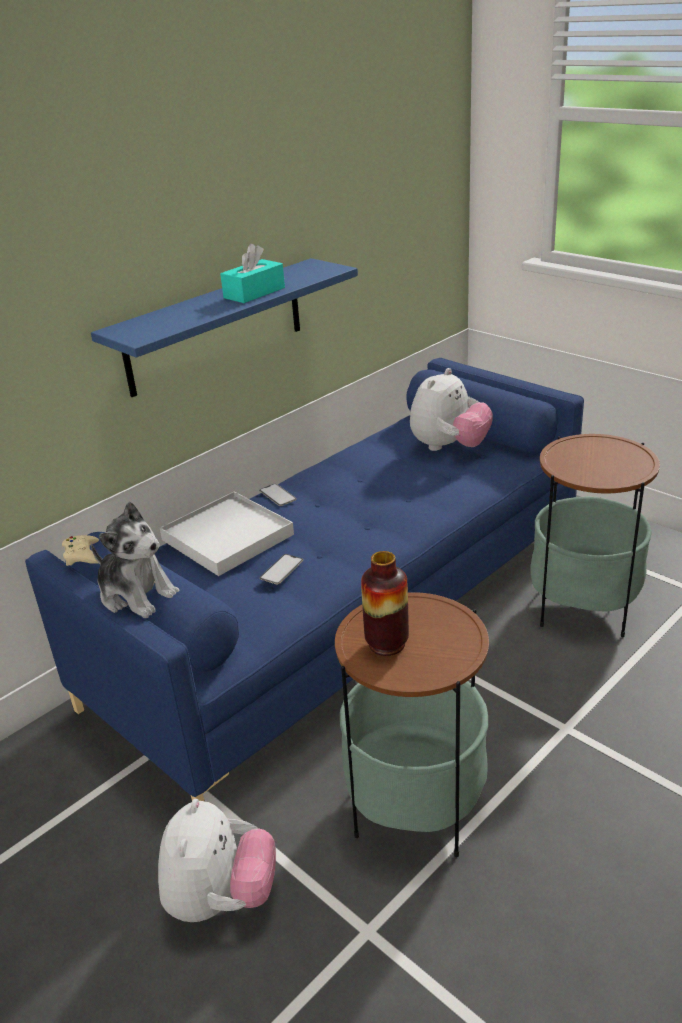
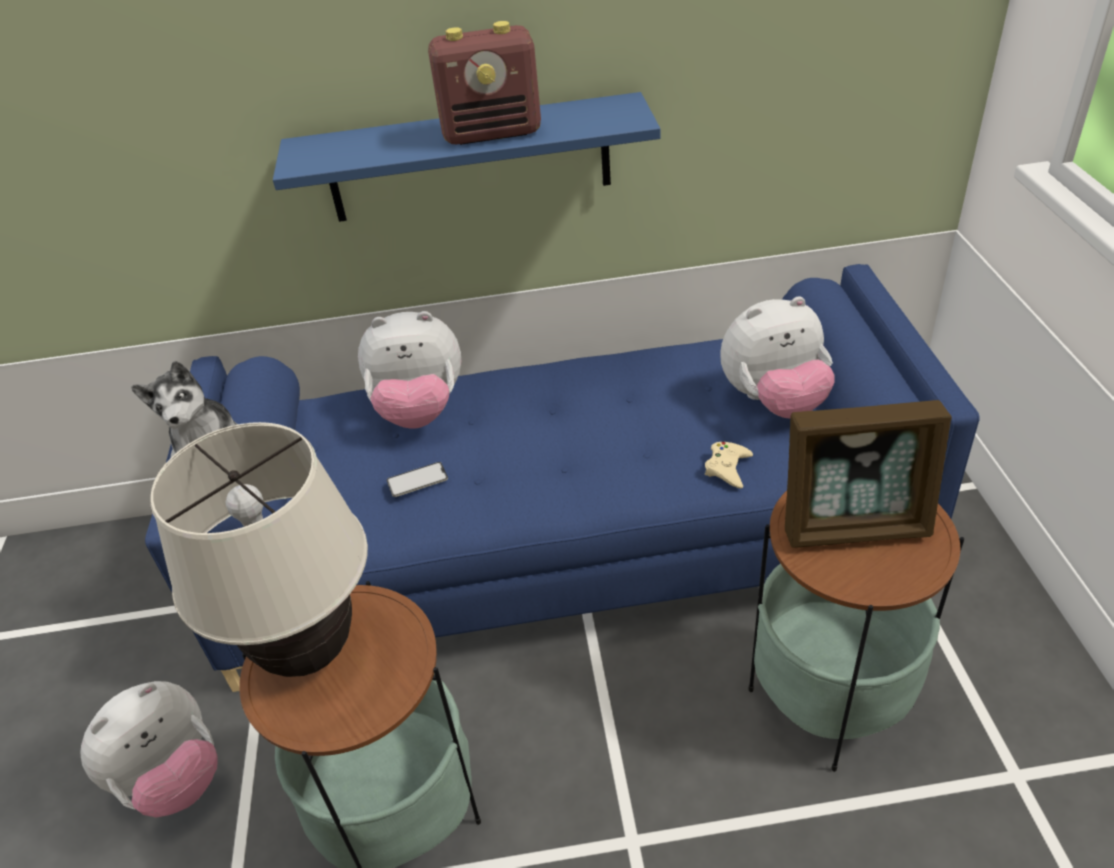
camera: 40 degrees right, 10 degrees up
beige game controller [62,535,99,566] -> beige game controller moved to [705,442,753,489]
white tray [160,491,294,576] -> plush toy [358,311,461,429]
turquoise tissue box [220,244,285,303] -> radio [428,21,541,145]
phone [259,484,297,506] -> none
vase [361,551,409,656] -> beige table lamp [150,422,368,677]
none -> picture frame [785,400,952,548]

